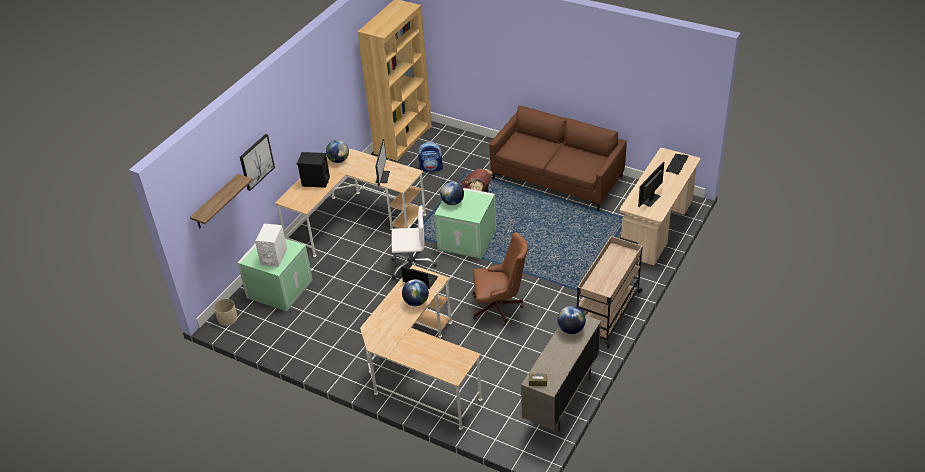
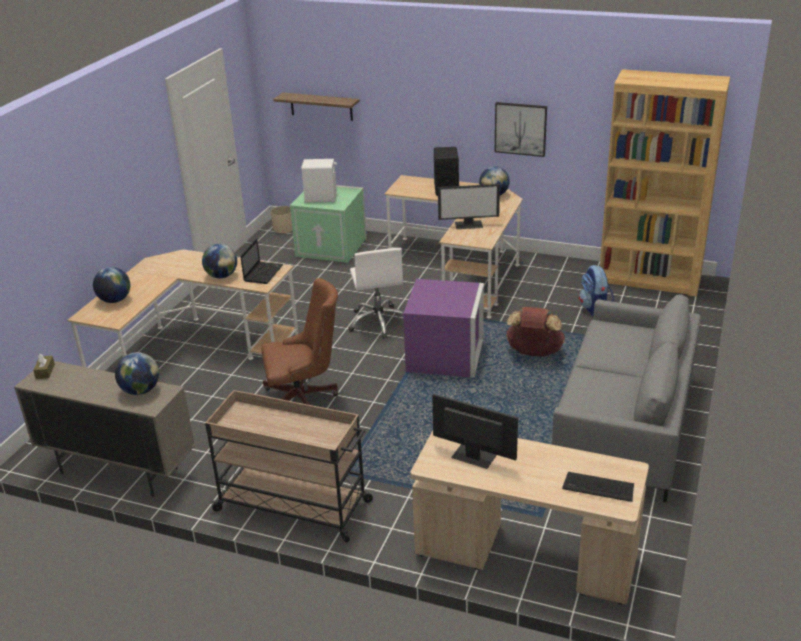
camera: 80 degrees right, 10 degrees down
picture [240,134,275,191] -> picture moved to [495,102,547,157]
green storage box [434,188,496,259] -> purple storage box [403,279,484,378]
globe [440,181,464,205] -> globe moved to [93,267,130,303]
brown office chair [473,232,528,326] -> brown office chair turned 90 degrees counterclockwise [261,278,339,405]
brown sofa [489,106,627,211] -> grey sofa [552,295,701,502]

